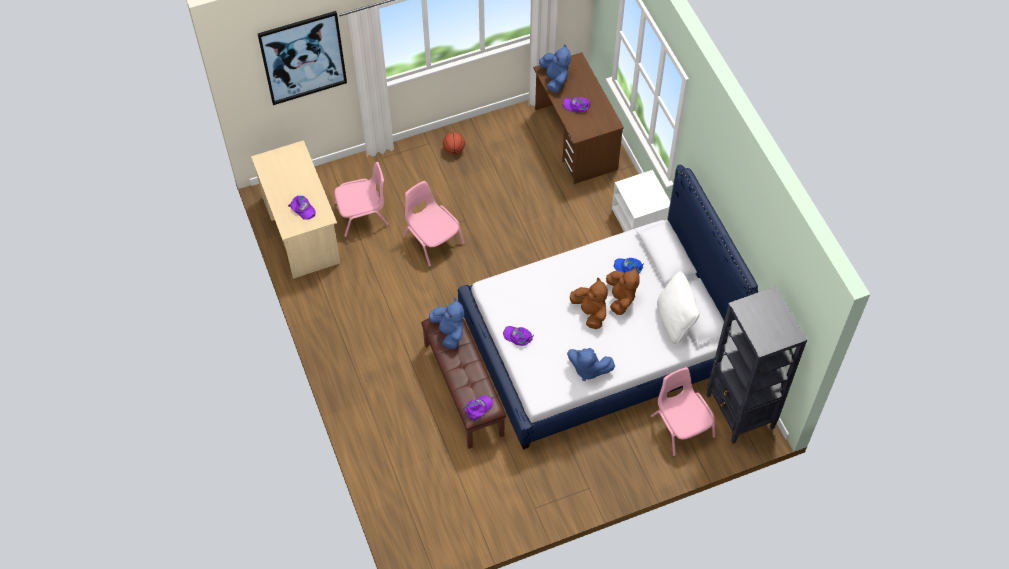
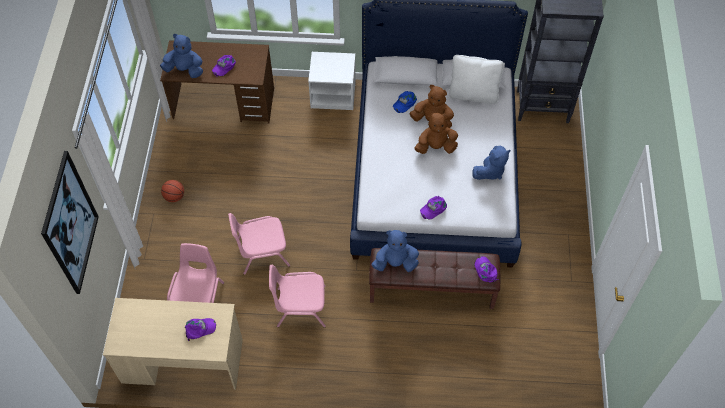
camera: 65 degrees left, 0 degrees up
pink chair [651,367,715,457] -> pink chair moved to [269,265,326,328]

